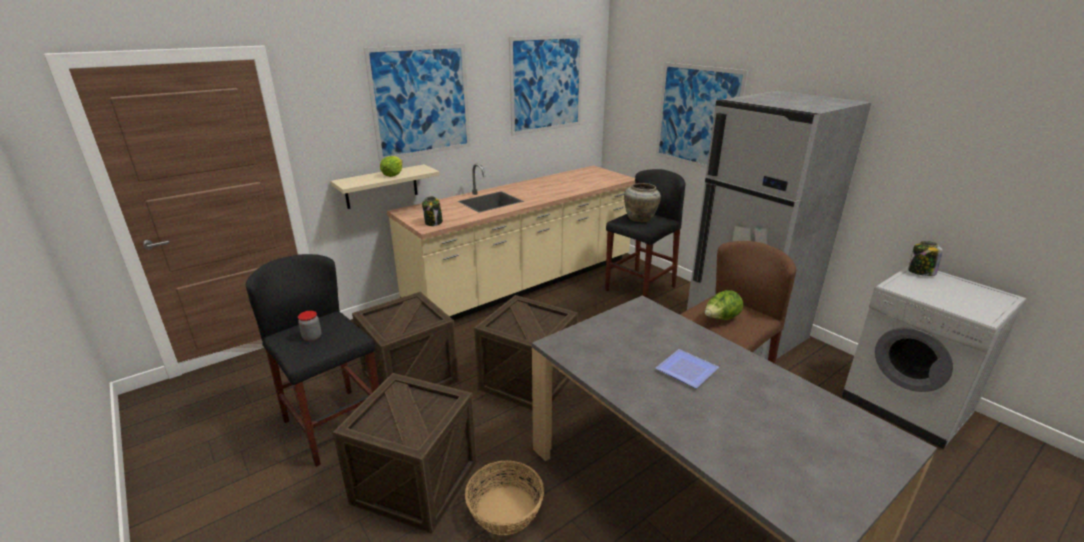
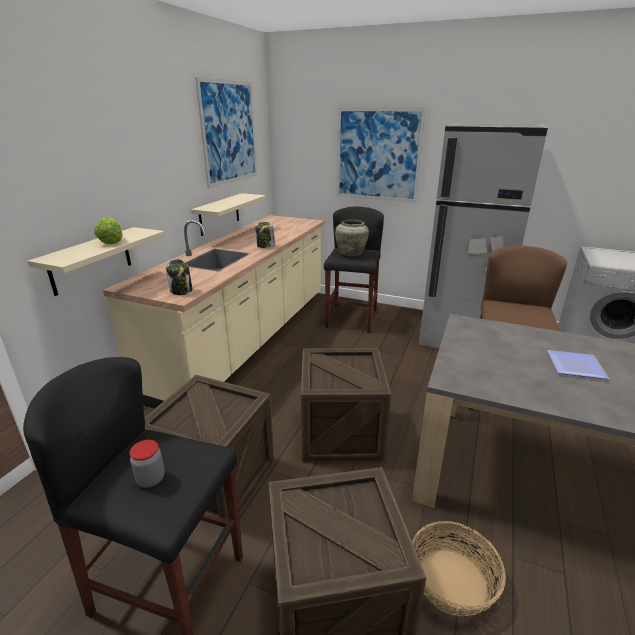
camera: 30 degrees left, 0 degrees up
picture [364,44,471,161] -> none
lettuce [705,290,743,320] -> none
jar [908,241,943,276] -> jar moved to [255,222,275,248]
none -> beige shelf [191,193,266,236]

